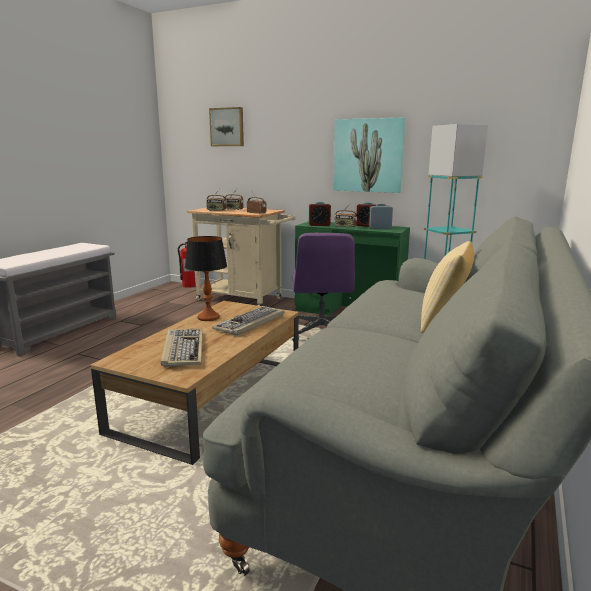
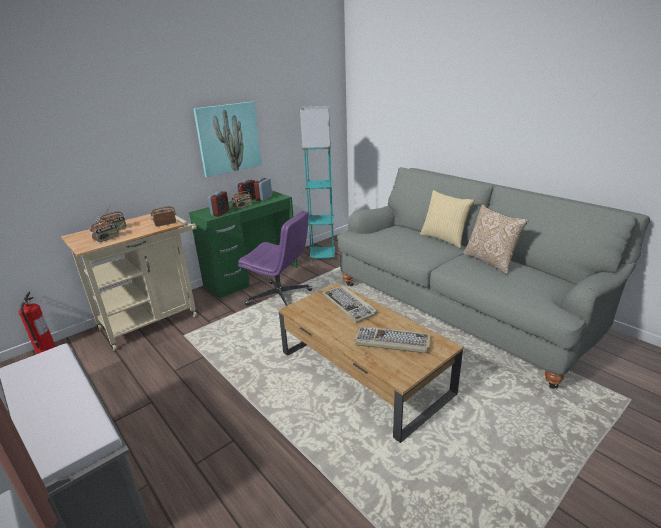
camera: 65 degrees left, 10 degrees up
table lamp [185,236,227,321] -> none
picture [209,107,244,146] -> none
none -> pillow [463,205,529,275]

